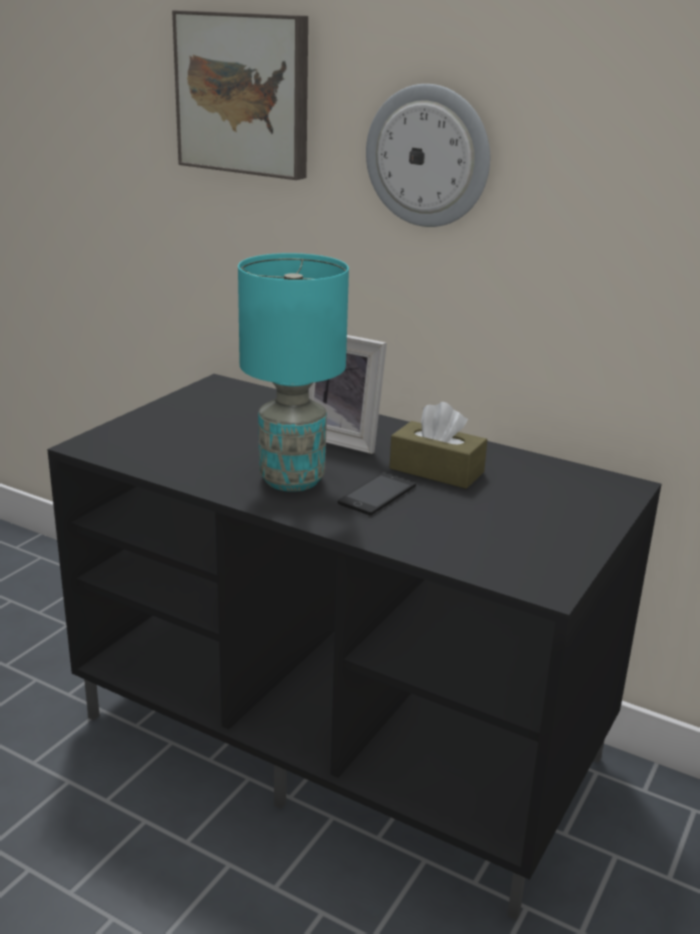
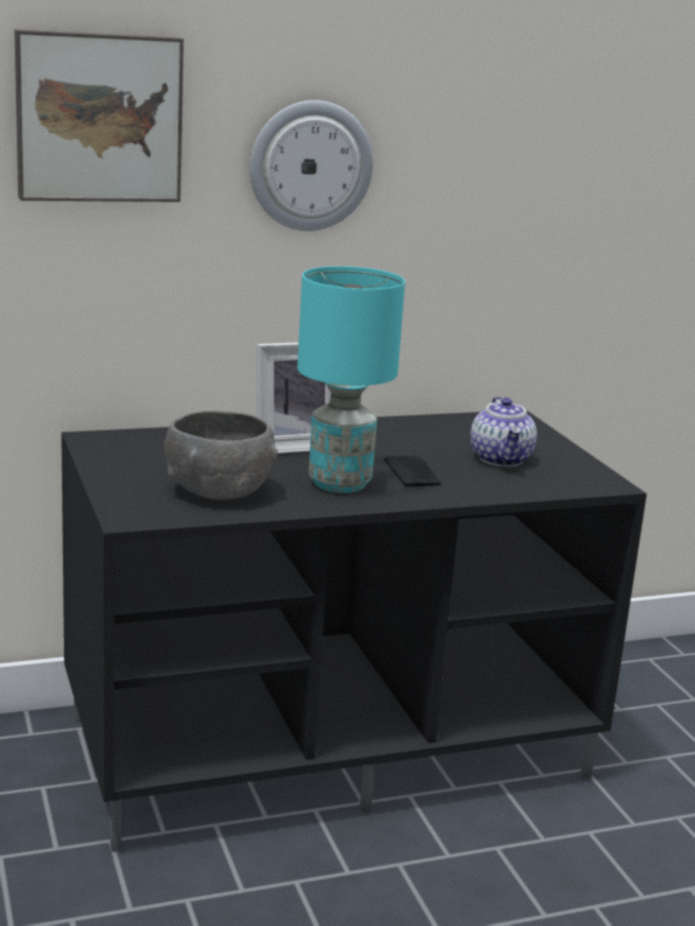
camera: 50 degrees left, 5 degrees down
brown tissue box [390,402,487,489] -> none
none -> grey bowl [164,411,278,500]
none -> teapot [470,397,537,467]

